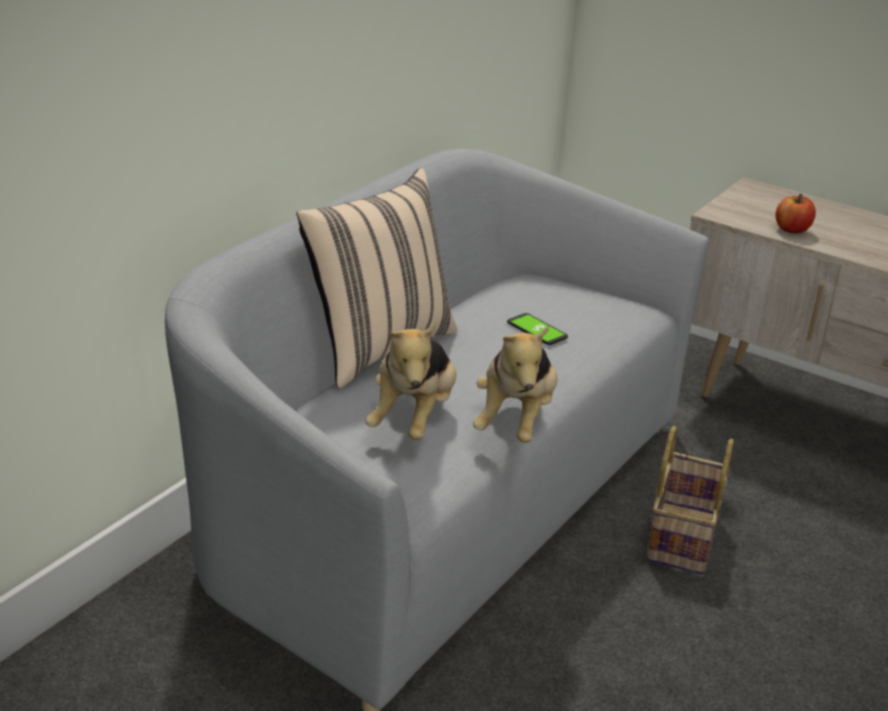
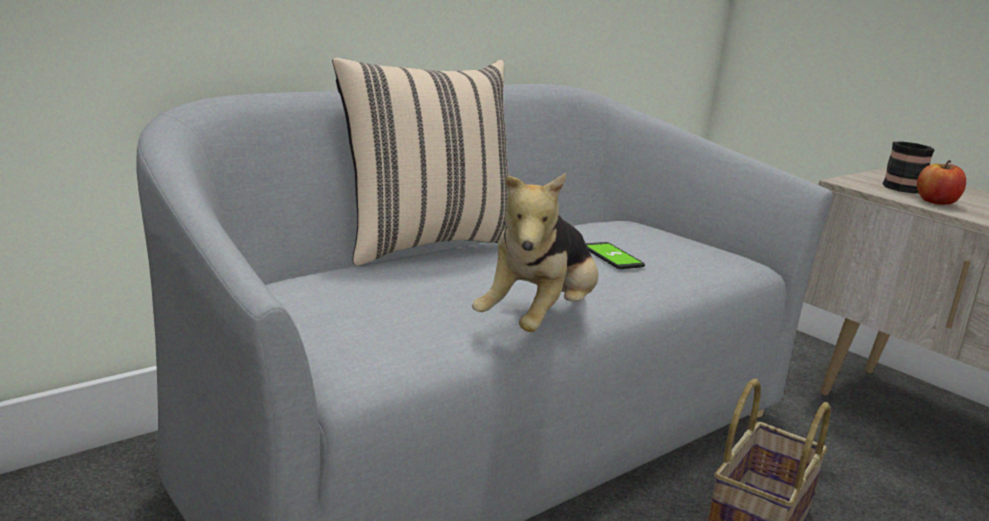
camera: 15 degrees right, 10 degrees down
plush toy [366,322,457,440] -> none
none -> mug [883,141,934,194]

